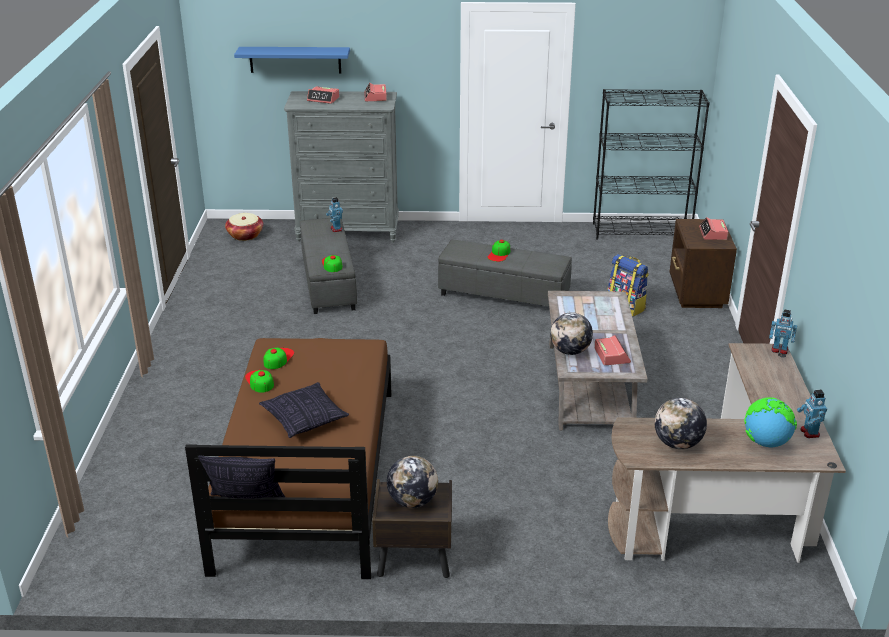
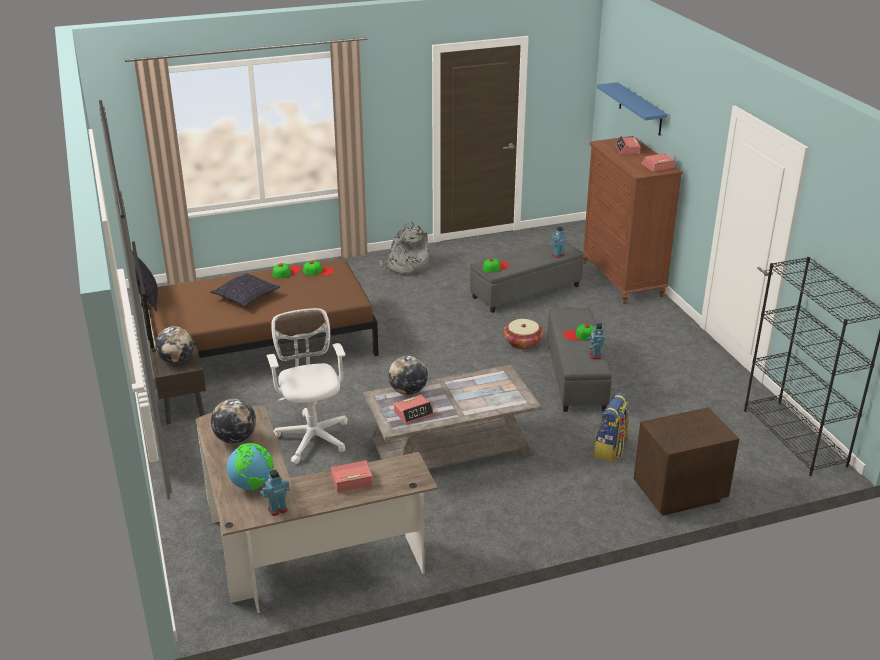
camera: 70 degrees right, 0 degrees up
basket [225,213,263,241] -> basket moved to [504,319,543,350]
grey dresser [284,91,399,243] -> brown dresser [582,136,683,304]
alarm clock [699,217,728,240] -> alarm clock moved to [330,460,373,492]
toy robot [769,309,797,354] -> toy robot moved to [587,323,606,359]
none -> white office chair [266,308,348,464]
none -> grey backpack [379,221,429,275]

